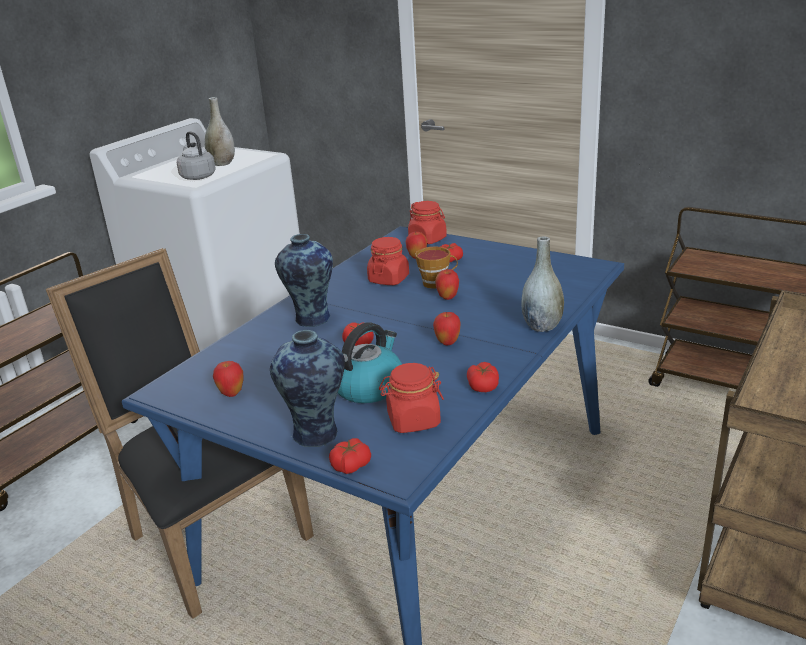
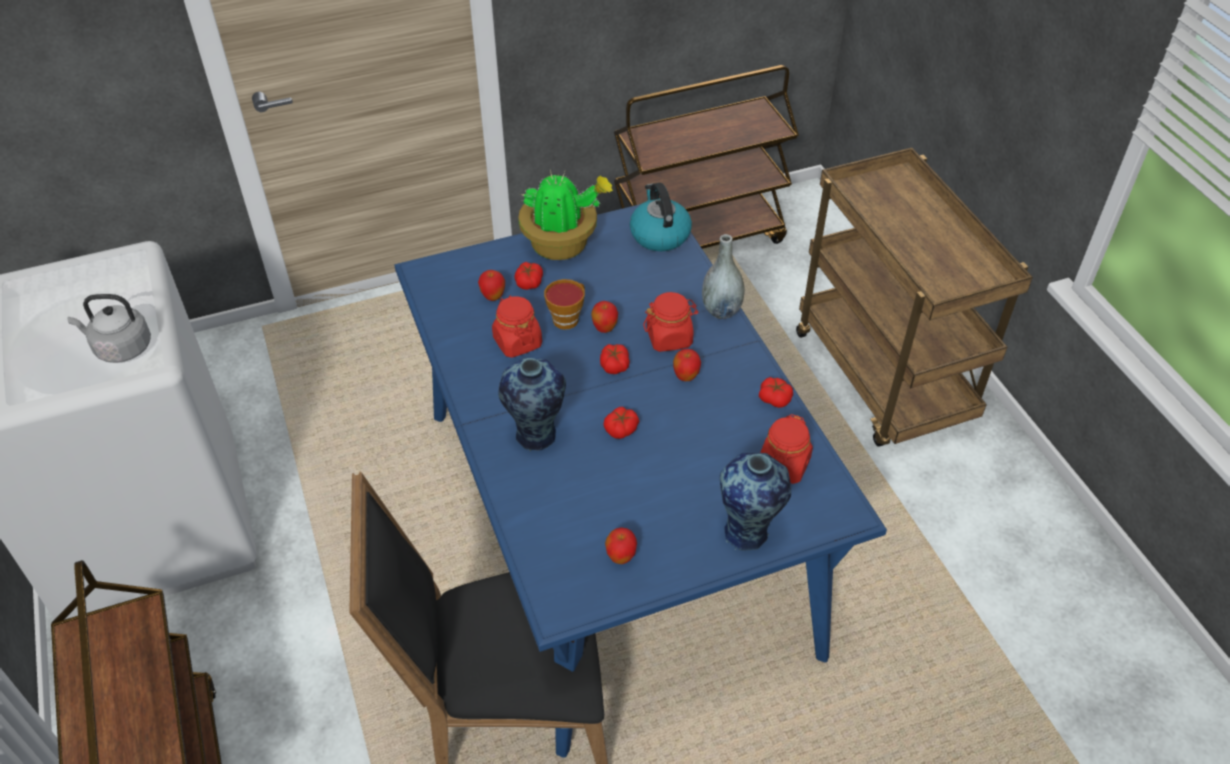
camera: 55 degrees left, 20 degrees up
grey vase [205,97,235,166] -> none
tomato [329,438,371,474] -> tomato moved to [600,344,630,374]
kettle [338,322,402,403] -> kettle moved to [630,183,692,251]
red jar [408,201,447,244] -> red jar moved to [643,292,699,352]
none -> potted plant [518,170,613,260]

